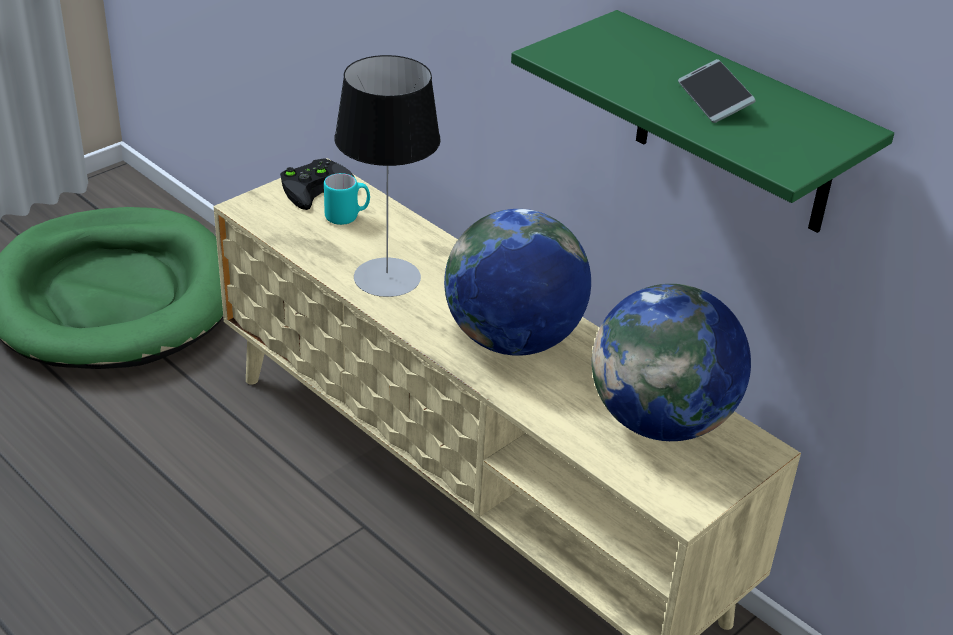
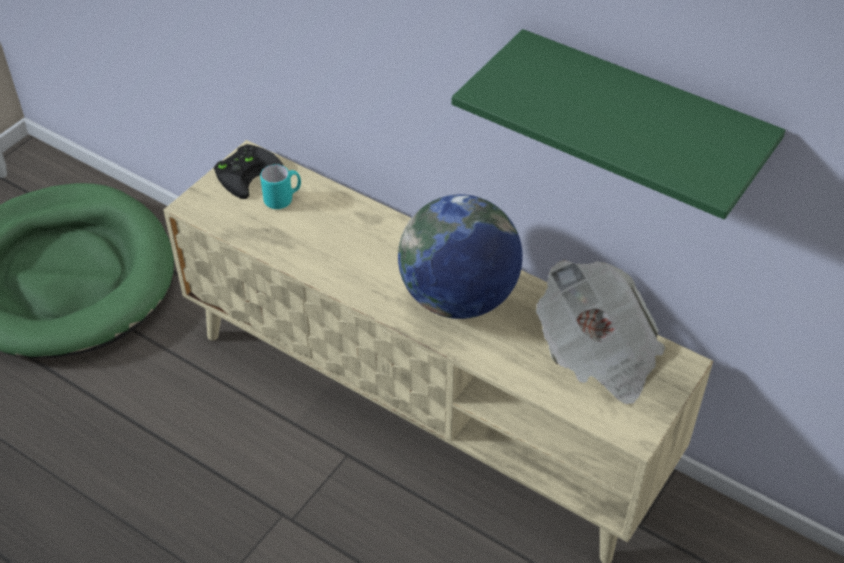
camera: 10 degrees left, 10 degrees up
table lamp [334,55,441,297] -> none
globe [592,284,751,441] -> newspaper [536,260,665,404]
phone [678,59,755,123] -> none

